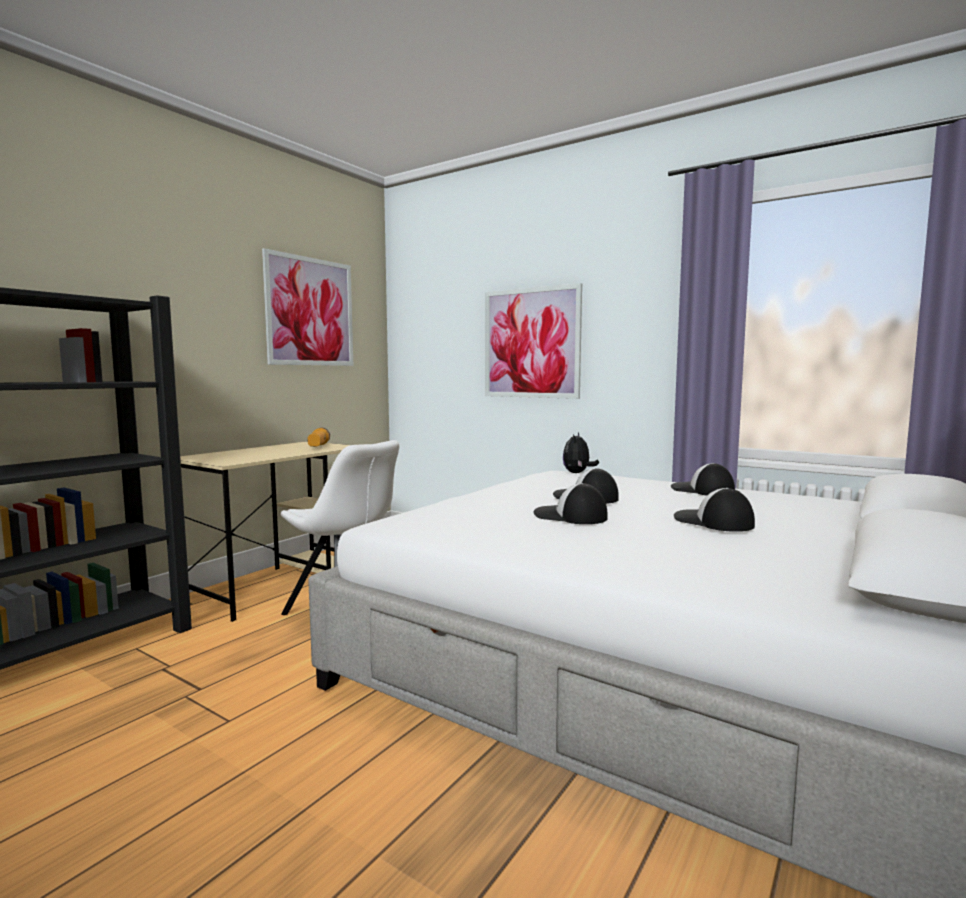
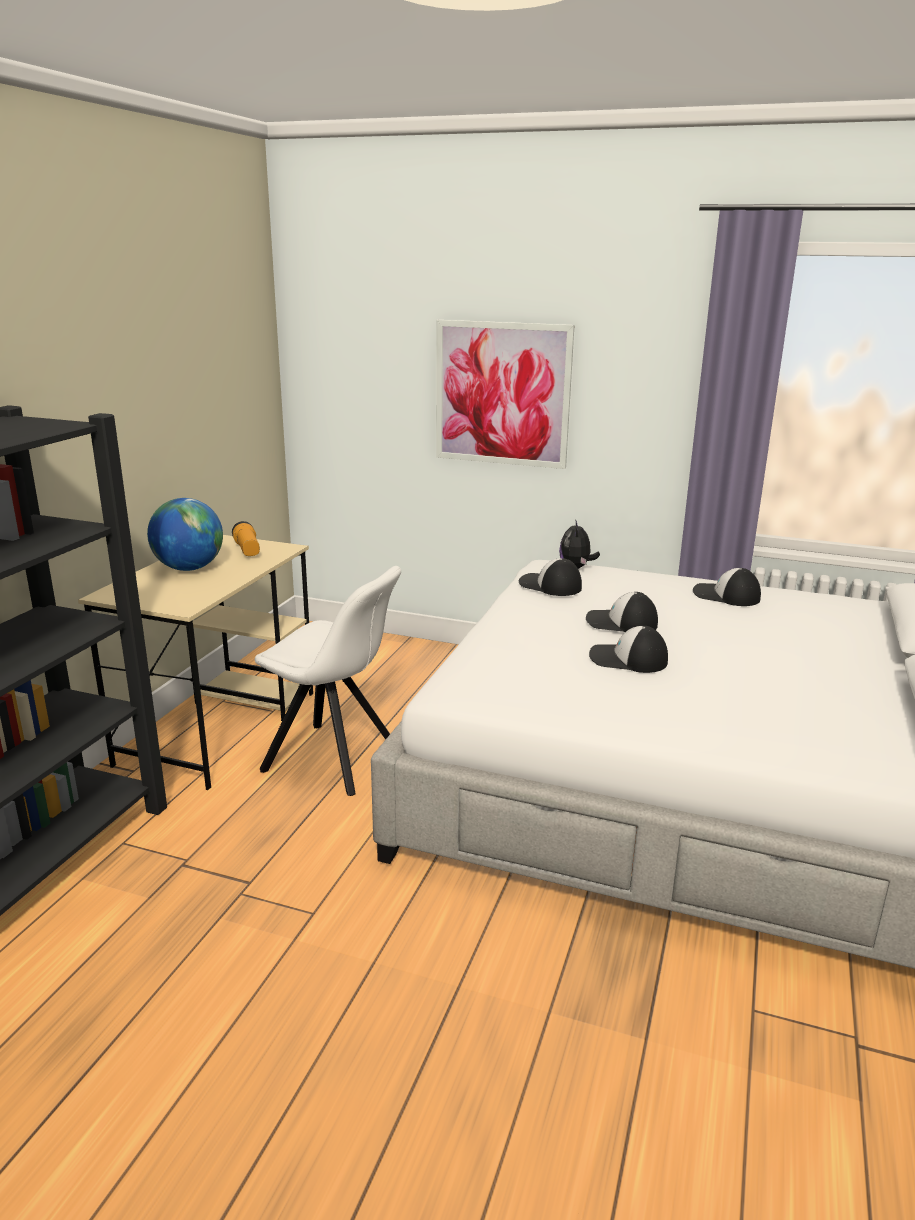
camera: 15 degrees left, 15 degrees up
picture [262,248,353,366] -> none
cap [674,488,755,532] -> cap moved to [519,558,582,596]
none -> globe [147,498,223,571]

